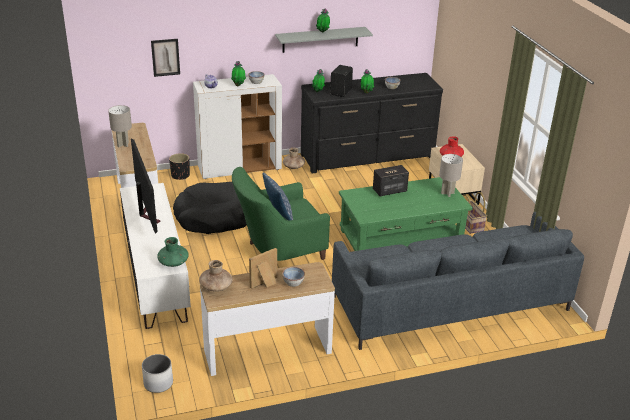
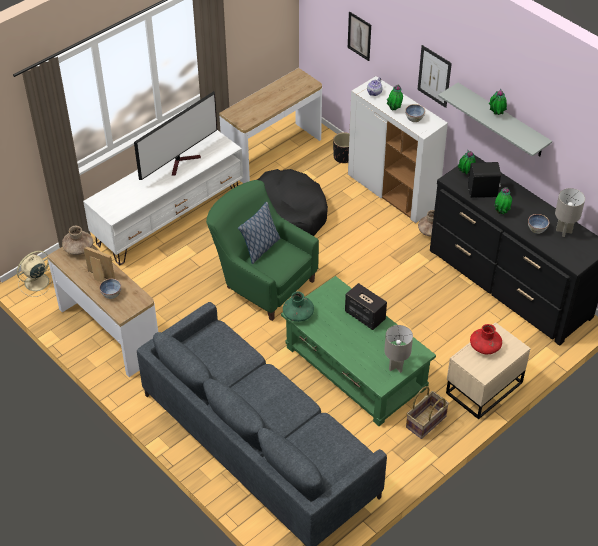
camera: 65 degrees right, 15 degrees up
grey table lamp [108,105,132,147] -> grey table lamp moved to [555,188,585,237]
white planter [142,354,173,393] -> beige fan [17,251,52,297]
green vase [157,237,189,267] -> green vase moved to [283,291,314,322]
none -> picture [417,45,452,108]

